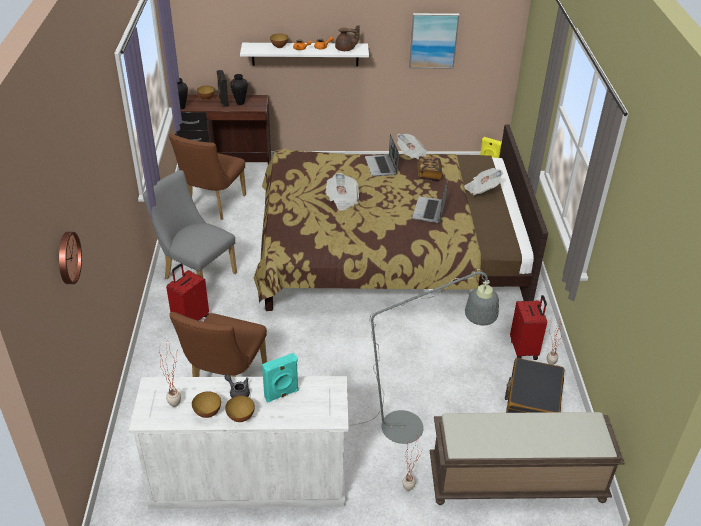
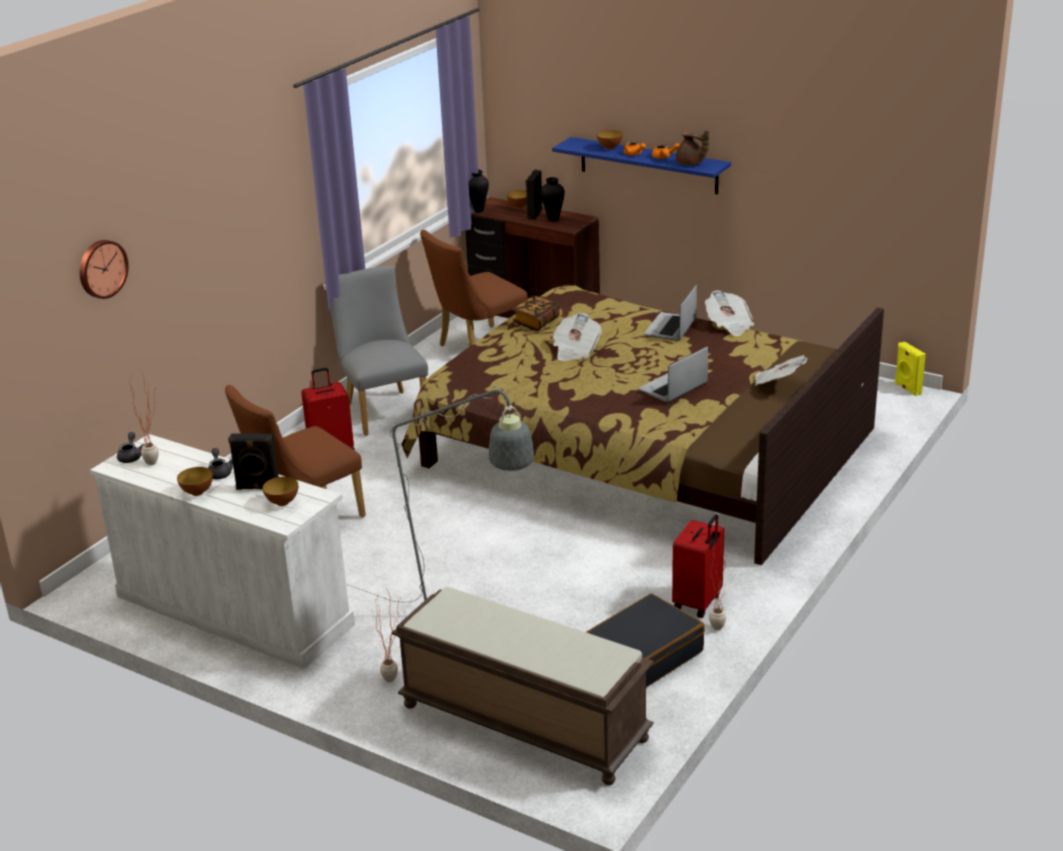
camera: 35 degrees right, 10 degrees down
bowl [192,391,221,418] -> bowl moved to [262,477,298,506]
white shelf [240,43,369,66] -> blue shelf [552,137,731,194]
turquoise speaker [262,353,299,403] -> black speaker [228,433,279,490]
picture [409,13,459,69] -> none
book [417,156,443,181] -> book moved to [513,296,560,331]
none -> grey teapot [117,432,144,463]

